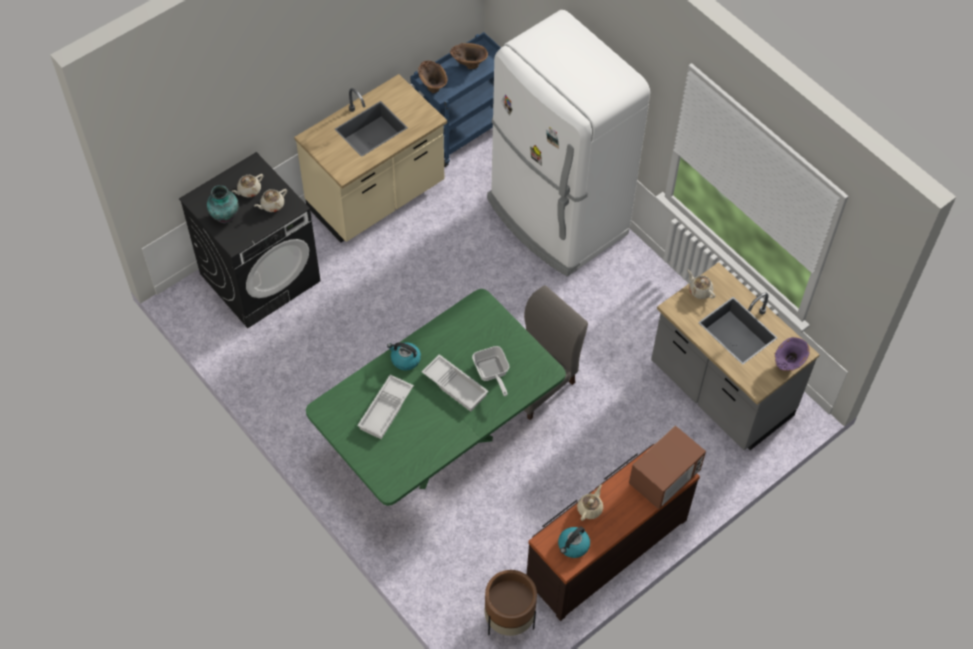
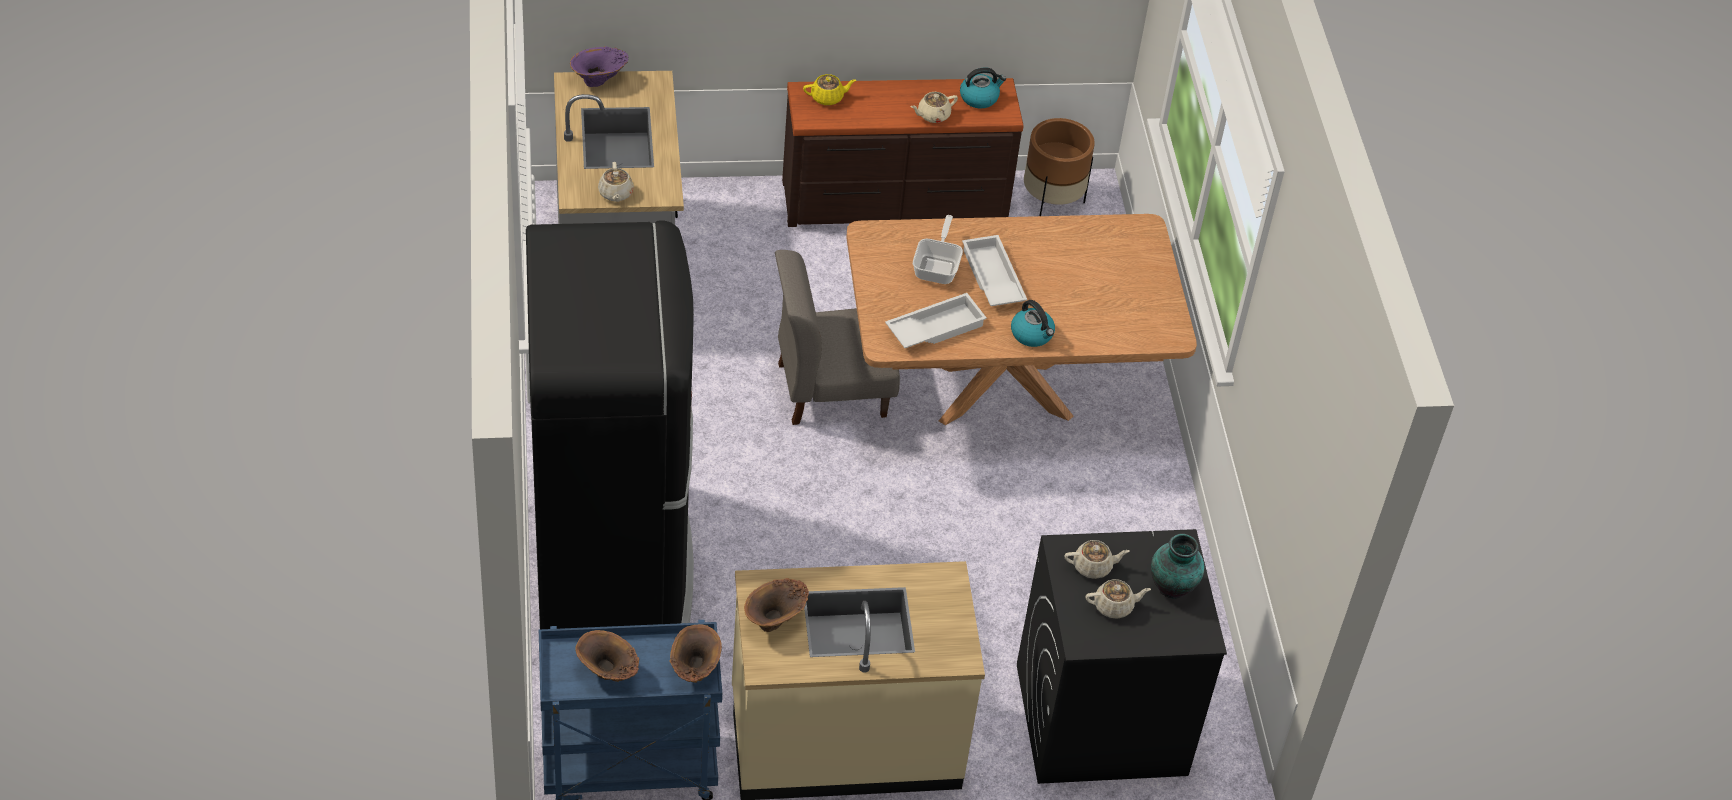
camera: 150 degrees left, 10 degrees down
green dining table [306,289,566,506] -> brown dining table [846,214,1197,425]
white tray [357,375,414,439] -> white tray moved to [885,293,987,348]
white fridge [487,10,650,277] -> black fridge [526,221,694,629]
microwave [629,425,706,509] -> yellow teapot [803,74,856,105]
none -> brown vase [744,578,809,632]

